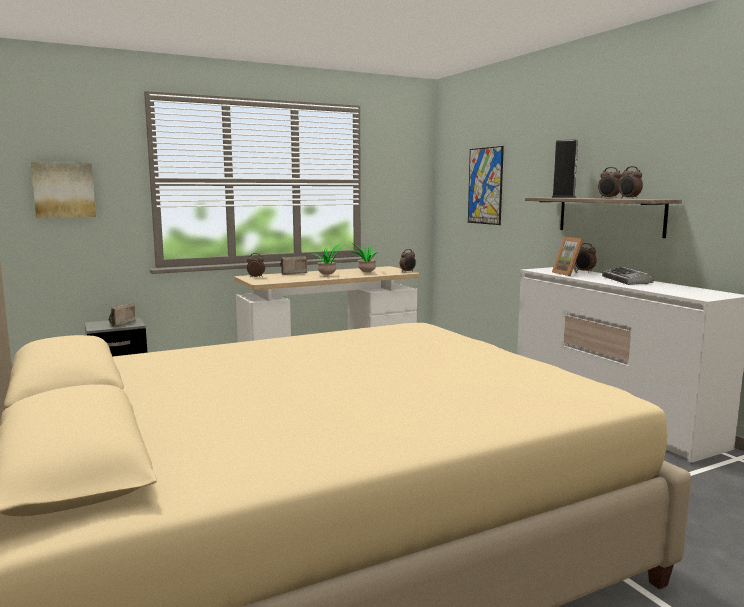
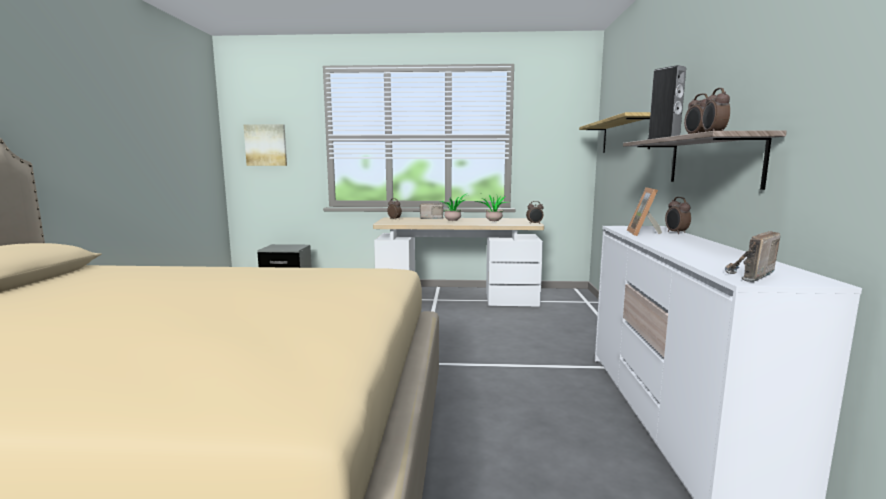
camera: 30 degrees right, 0 degrees up
radio [109,303,135,327] -> radio moved to [725,231,780,282]
picture [468,146,504,225] -> shelf [579,112,651,153]
keyboard [602,267,654,285] -> none

